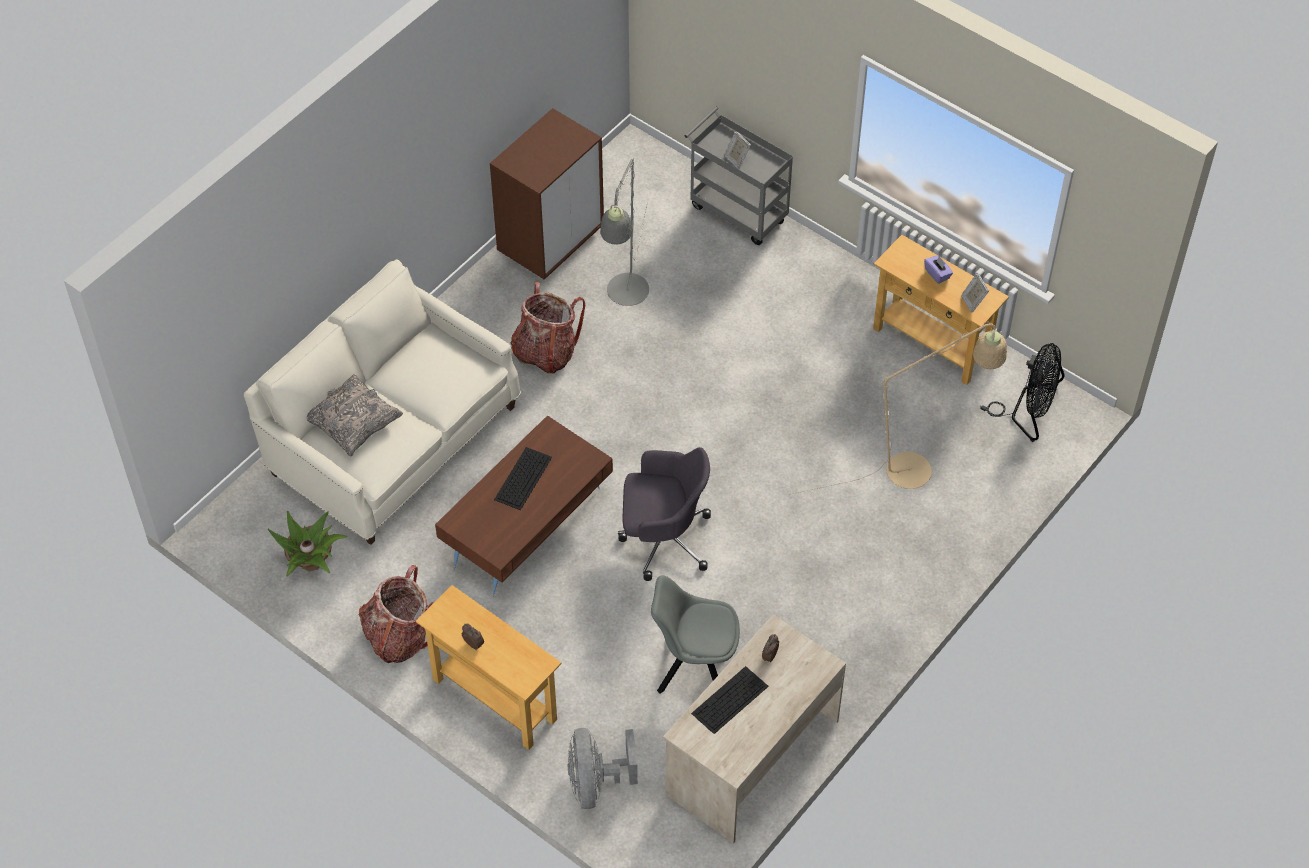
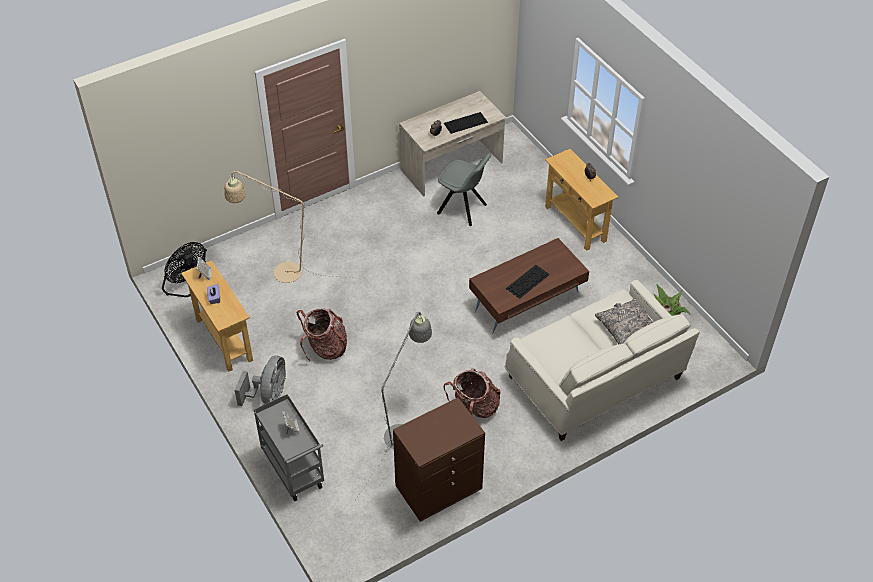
camera: 160 degrees left, 5 degrees down
backpack [358,565,434,663] -> backpack moved to [297,309,347,361]
grey fan [567,728,638,809] -> grey fan moved to [235,355,286,406]
grey office chair [618,447,711,581] -> none

